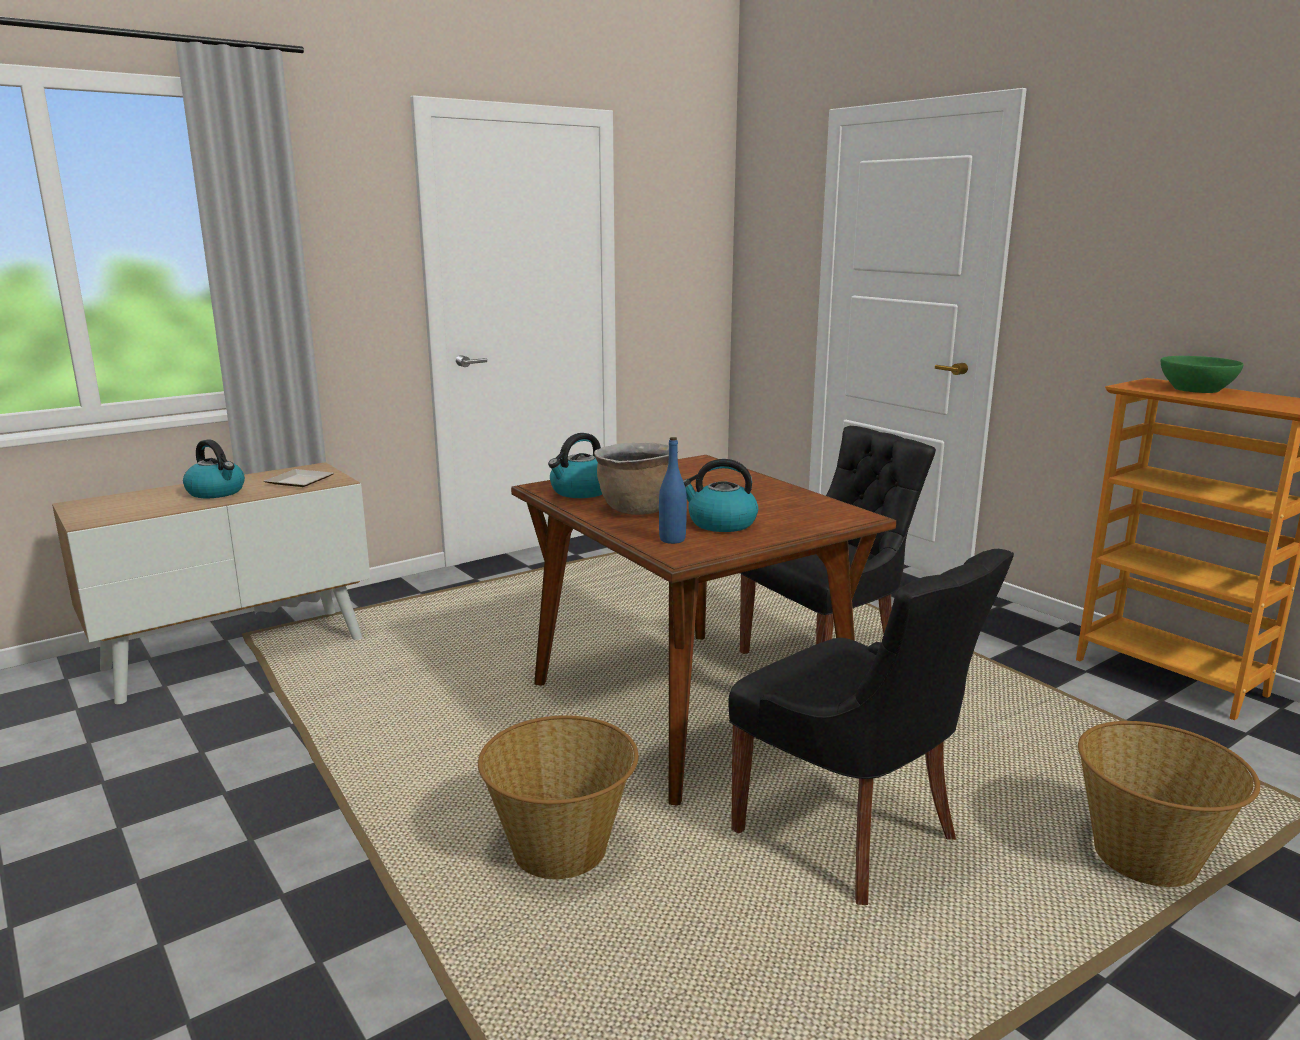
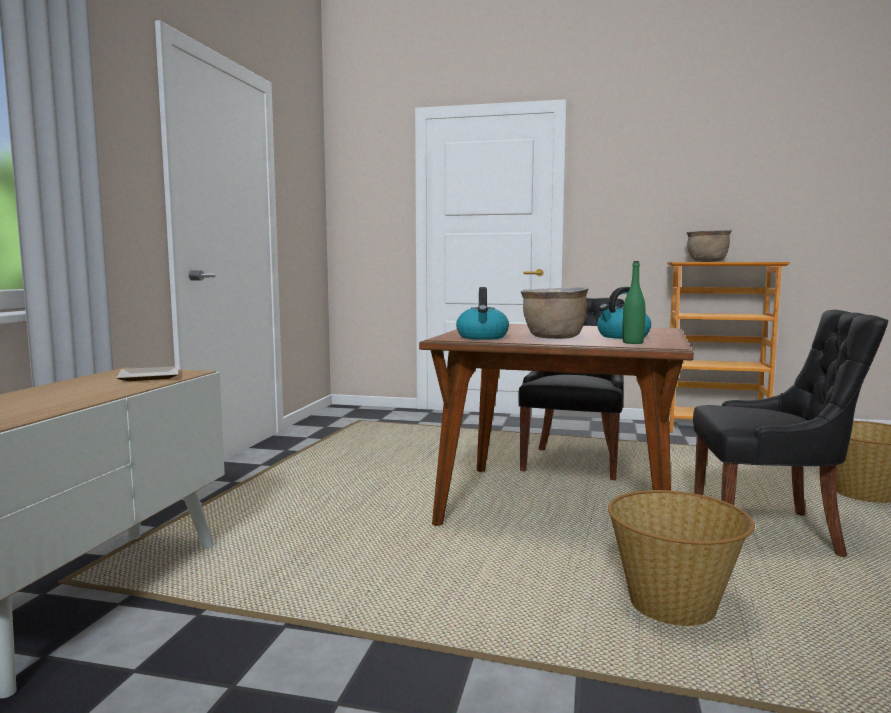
camera: 40 degrees left, 10 degrees down
kettle [183,439,245,498] -> none
blue bottle [659,437,687,544] -> green bottle [622,261,646,344]
green bowl [1161,356,1244,393] -> brown cooking pot [687,230,732,262]

